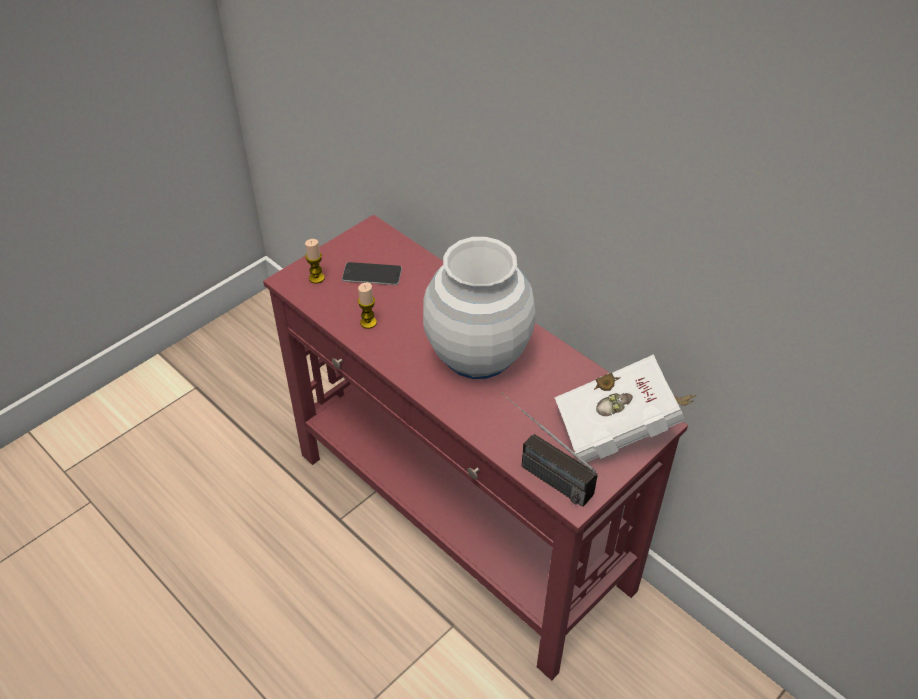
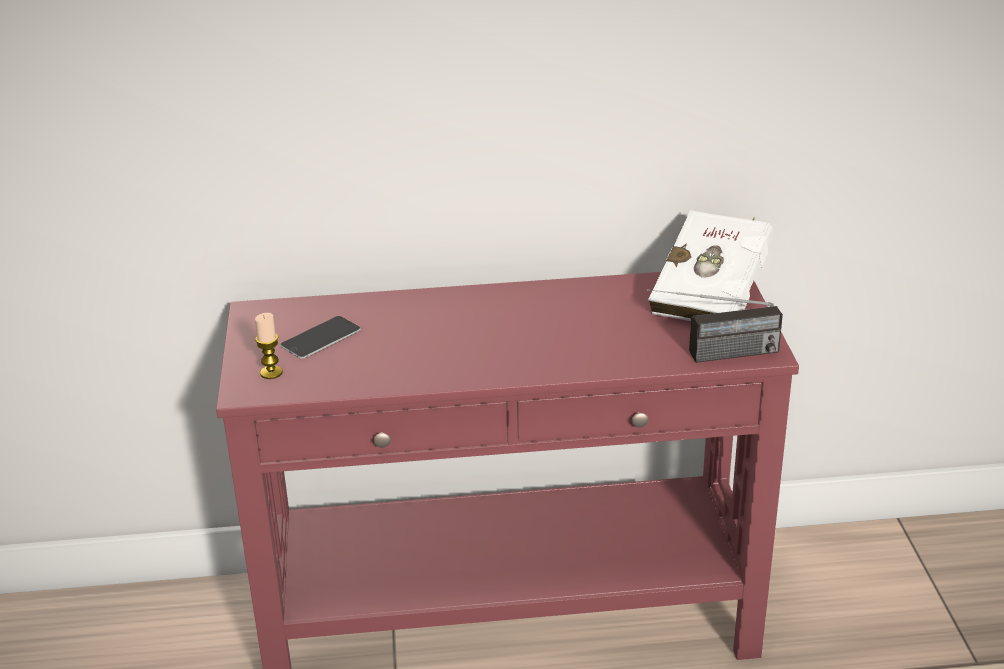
camera: 50 degrees left, 15 degrees down
candle [358,283,377,329] -> none
white vase [423,237,536,379] -> none

